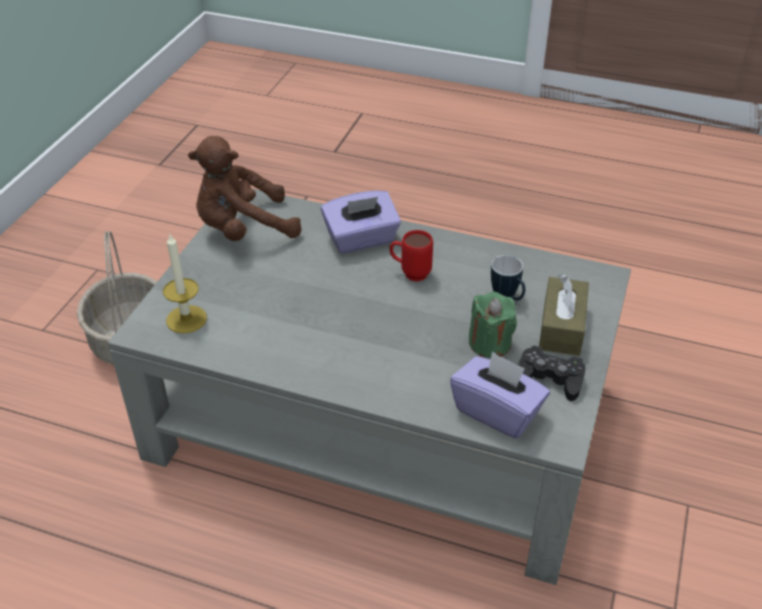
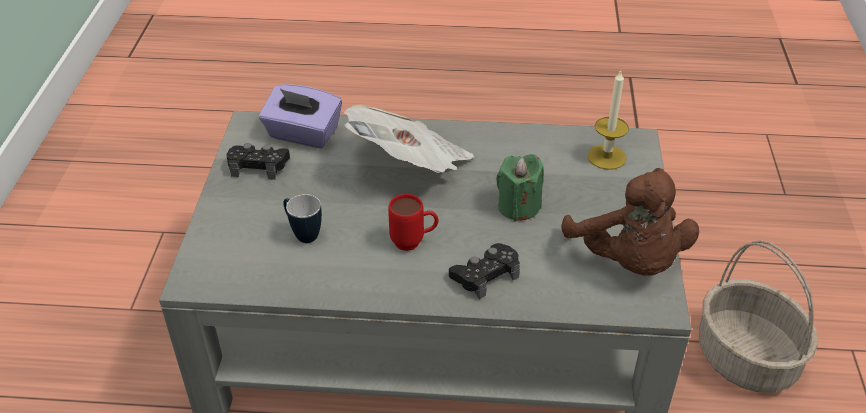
camera: 165 degrees right, 0 degrees up
brown plush toy [188,136,302,241] -> brown plush toy turned 105 degrees clockwise [561,168,699,276]
purple tissue box [321,190,401,254] -> black game controller [449,243,520,299]
green candle [469,291,517,358] -> green candle moved to [496,154,544,222]
brown tissue box [539,274,589,356] -> none
none -> newspaper [344,104,474,173]

